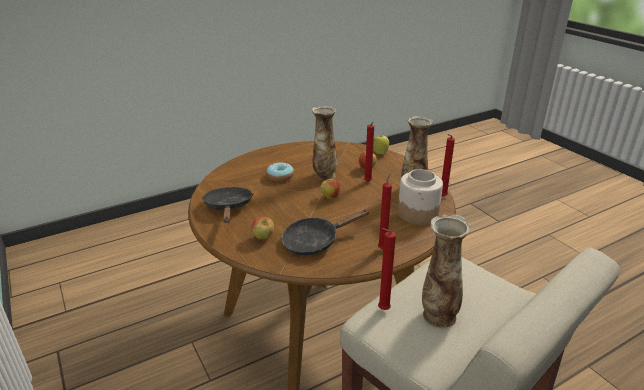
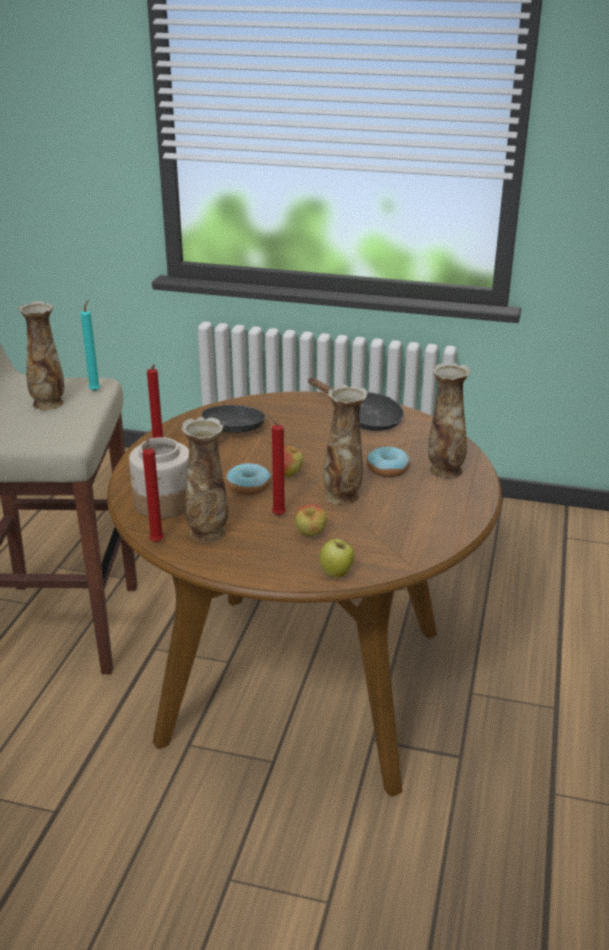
camera: 135 degrees right, 0 degrees up
apple [251,216,274,240] -> none
red candle [378,228,396,310] -> turquoise candle [81,300,100,391]
none -> donut [226,463,271,495]
none -> vase [428,363,470,479]

